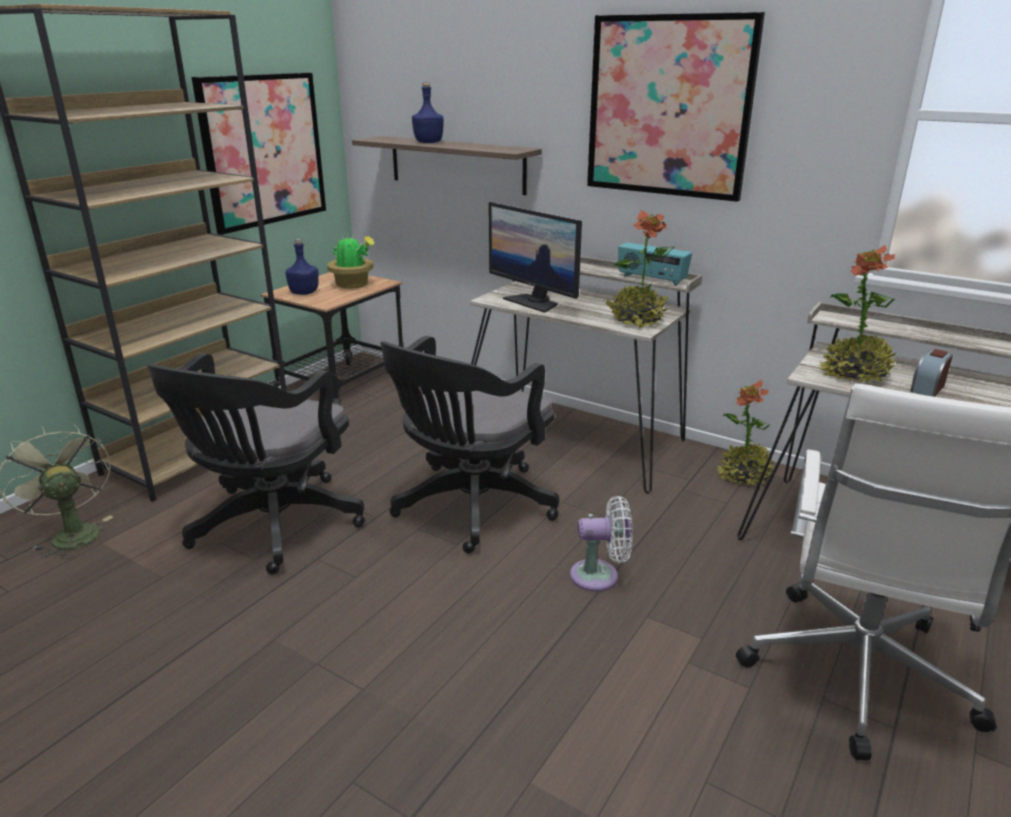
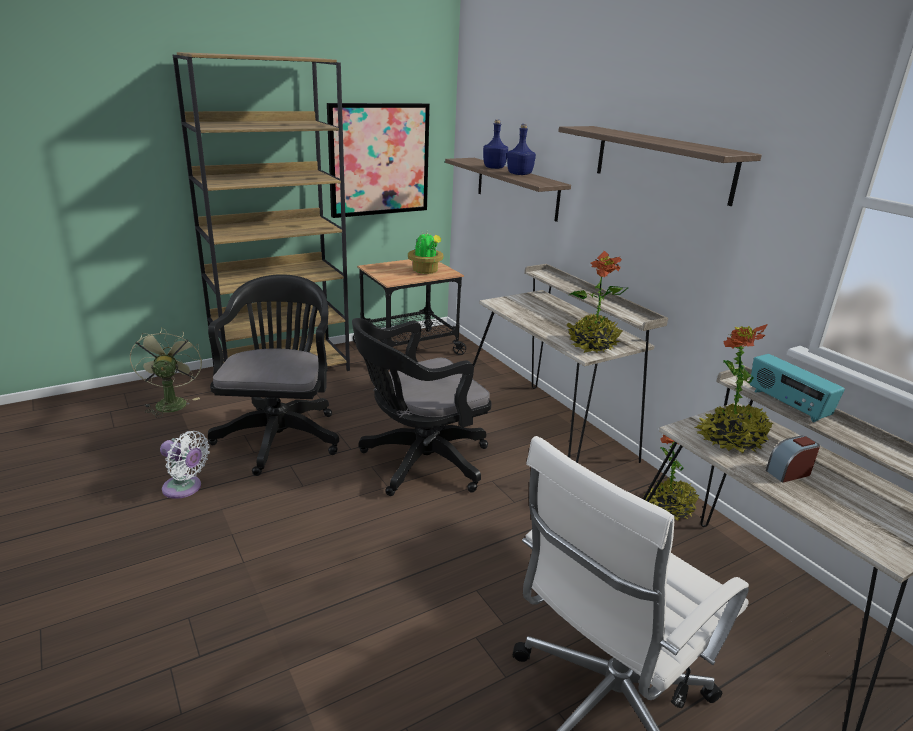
camera: 25 degrees right, 0 degrees up
black office chair [147,353,365,575] -> black office chair turned 135 degrees clockwise [208,274,339,476]
blue bottle [285,239,318,295] -> blue bottle moved to [507,124,536,175]
monitor [489,202,582,313] -> none
white fan [570,496,633,592] -> white fan moved to [160,431,210,499]
picture [587,12,765,202] -> shelf [558,126,762,206]
radio [618,242,692,286] -> radio moved to [750,354,845,422]

